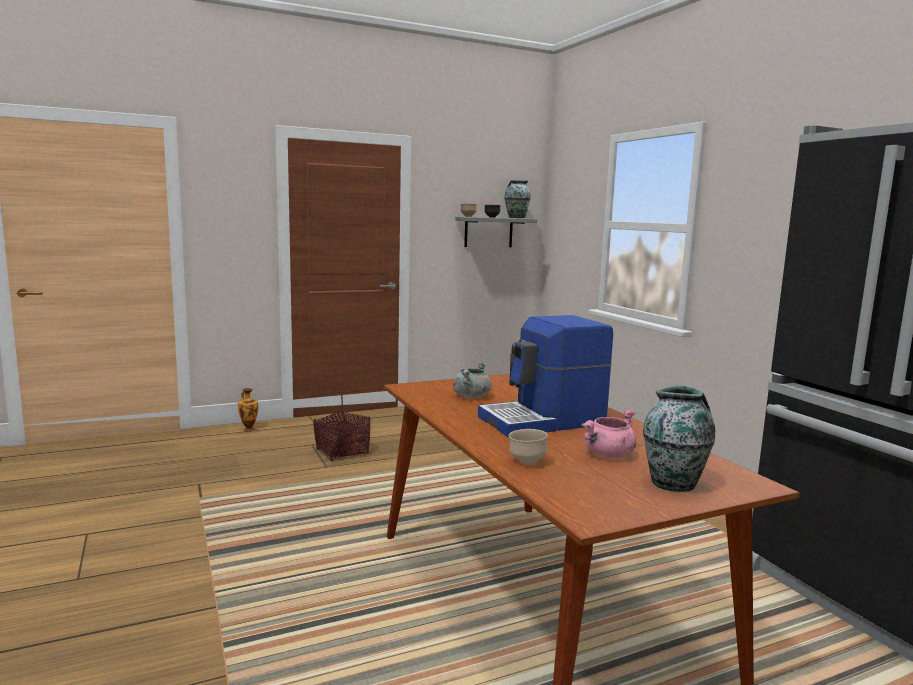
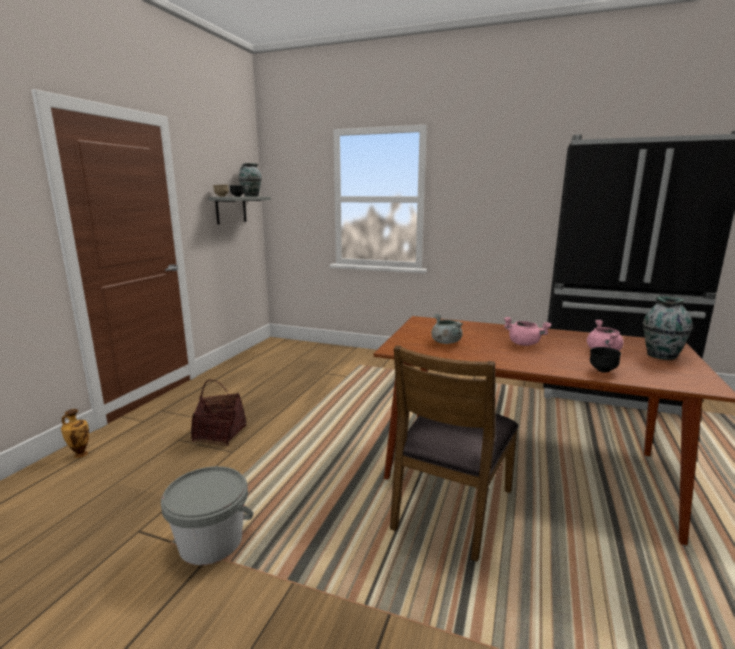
camera: 45 degrees left, 5 degrees up
coffee machine [478,315,613,437] -> pink cooking pot [504,317,552,346]
beige bowl [508,429,548,465] -> black bowl [590,347,621,373]
none -> grey bucket [161,466,254,565]
none -> brown chair [390,345,519,562]

